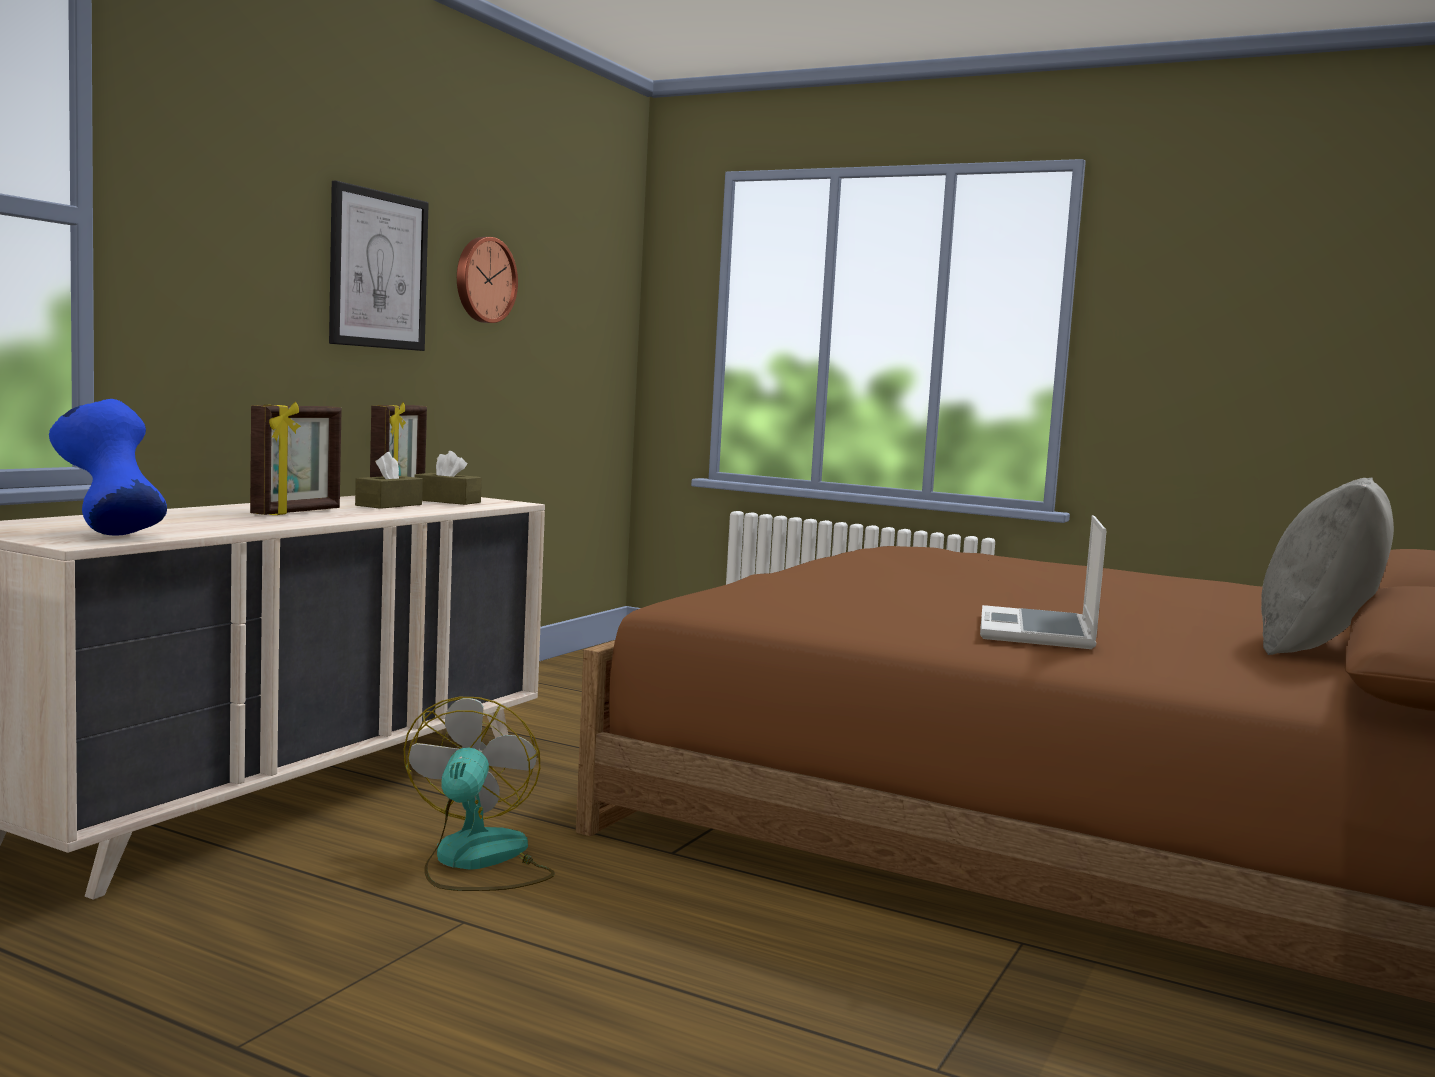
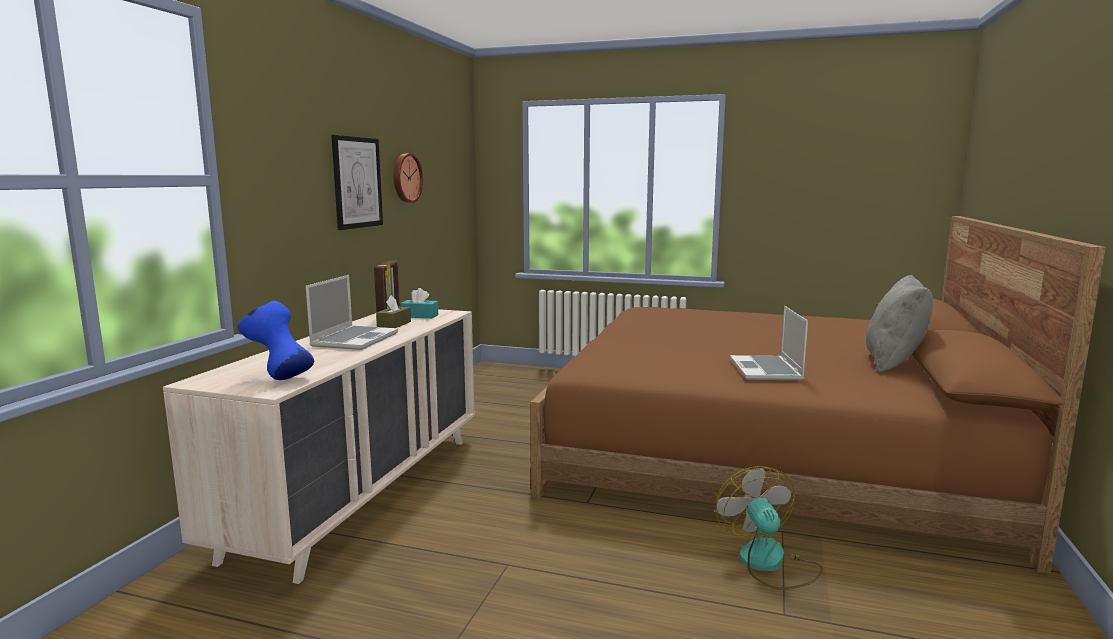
camera: 10 degrees left, 5 degrees up
picture frame [250,402,342,515] -> laptop [306,275,398,350]
fan [403,697,555,891] -> fan moved to [715,466,823,590]
brown tissue box [415,451,482,505] -> turquoise tissue box [400,288,438,318]

